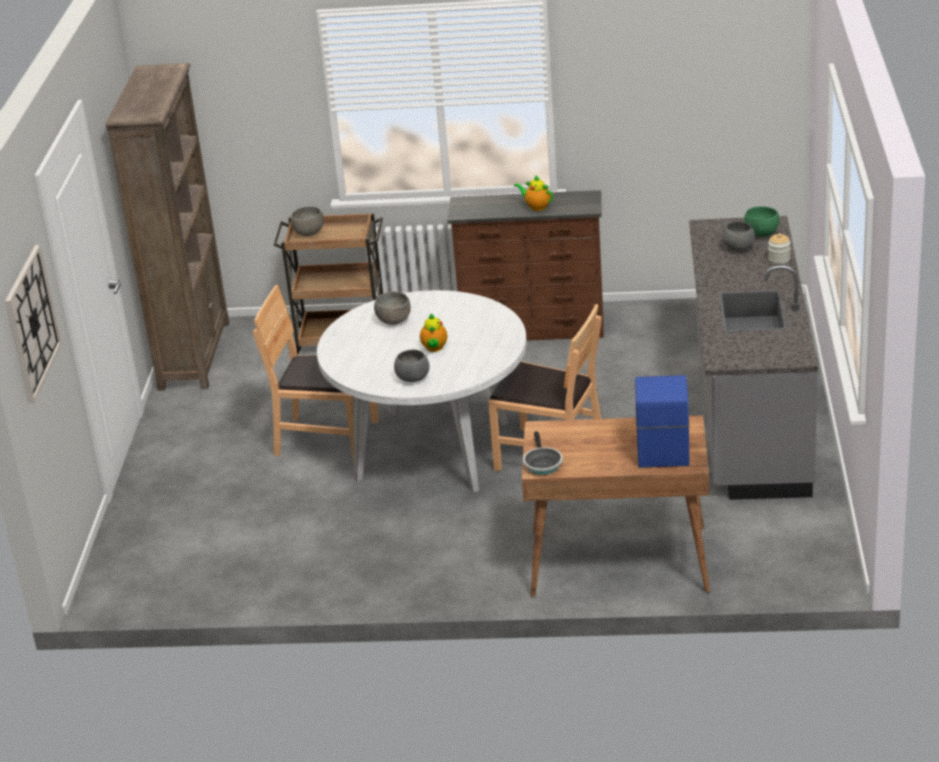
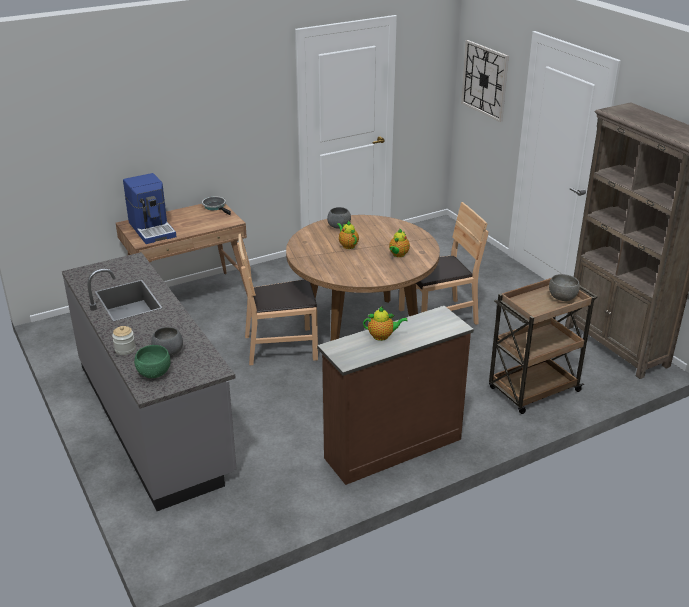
camera: 145 degrees right, 0 degrees up
white dining table [317,290,527,493] -> brown dining table [286,215,440,341]
grey bowl [374,292,411,325] -> teapot [389,229,410,257]

